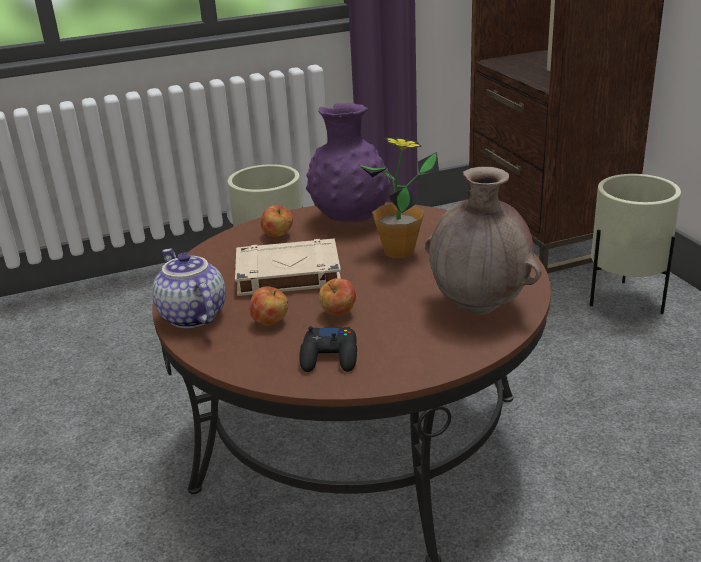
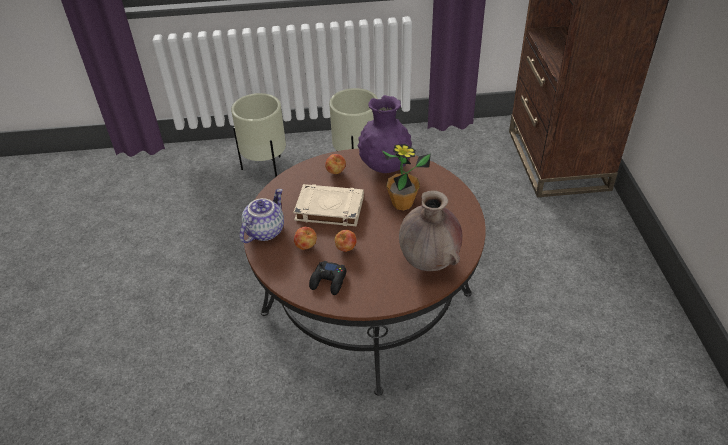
camera: 15 degrees right, 15 degrees up
teapot [152,248,226,328] -> teapot turned 45 degrees clockwise [240,189,284,243]
beige planter [590,174,681,314] -> beige planter moved to [231,93,286,177]

